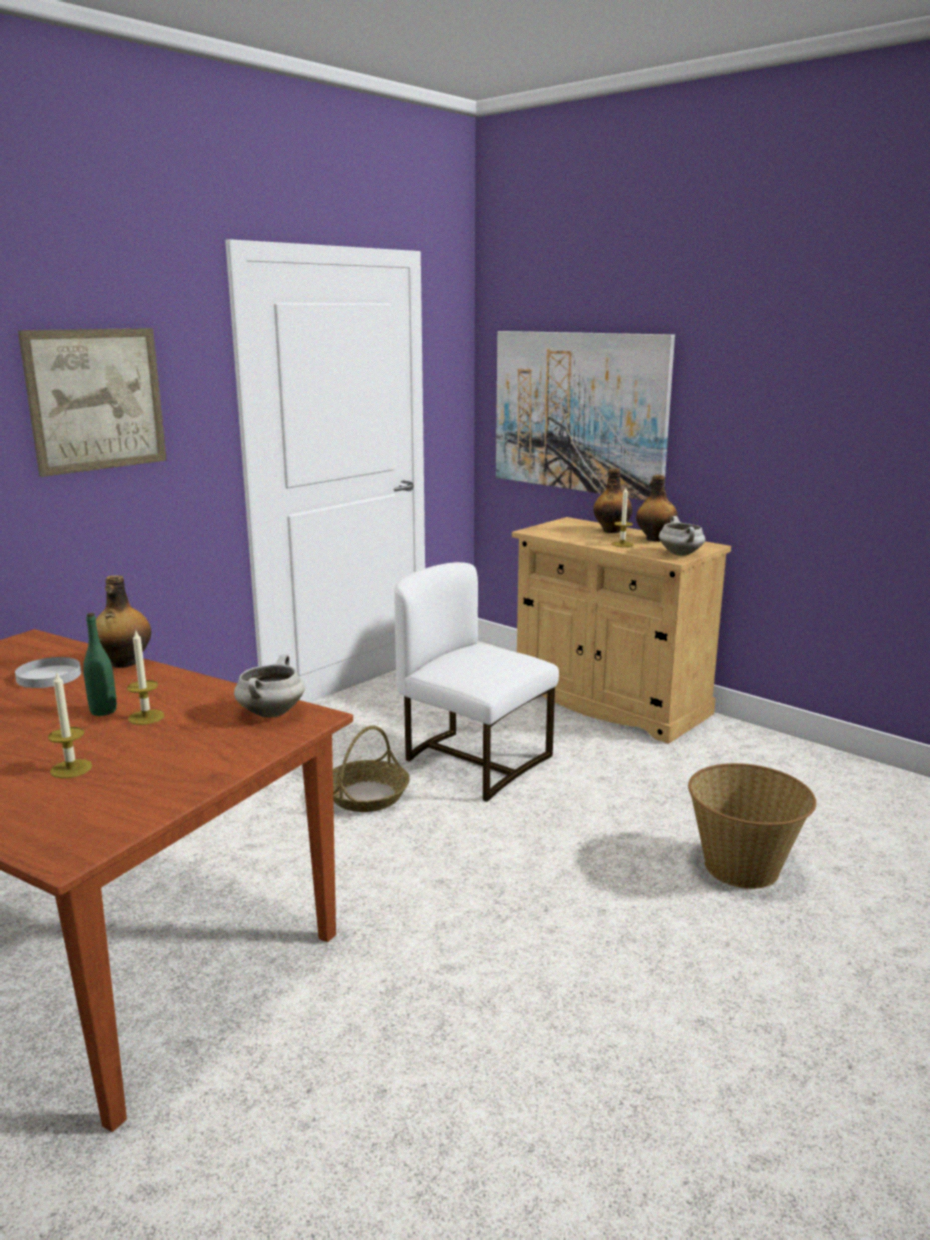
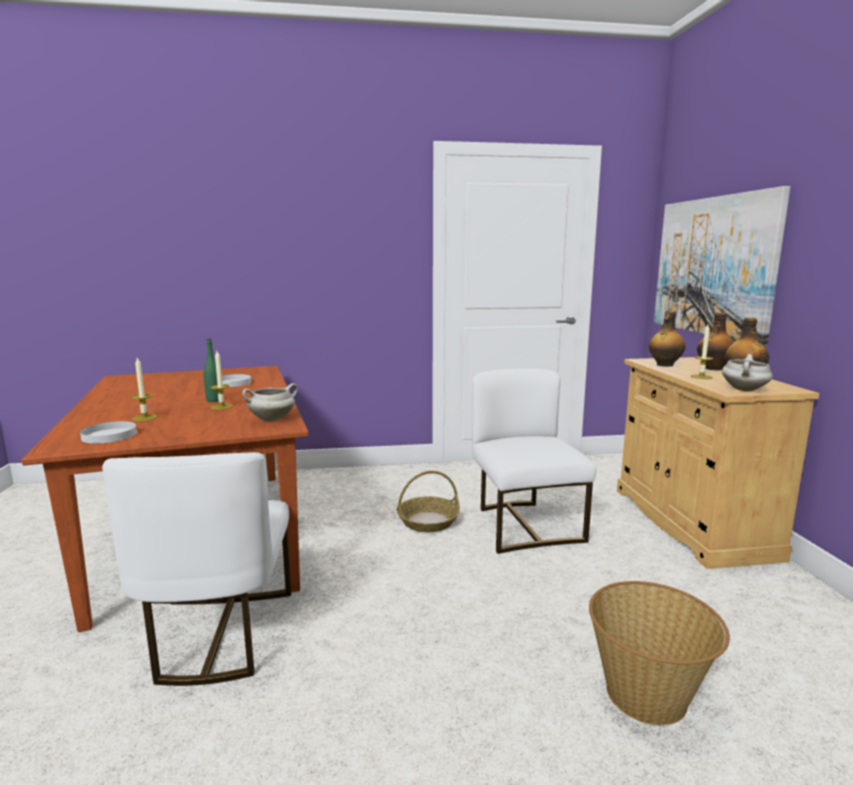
camera: 40 degrees right, 5 degrees down
picture [18,328,167,477] -> none
bottle [96,575,151,668] -> bottle moved to [649,311,686,367]
none -> white plate [80,421,137,444]
none -> white chair [102,452,291,686]

